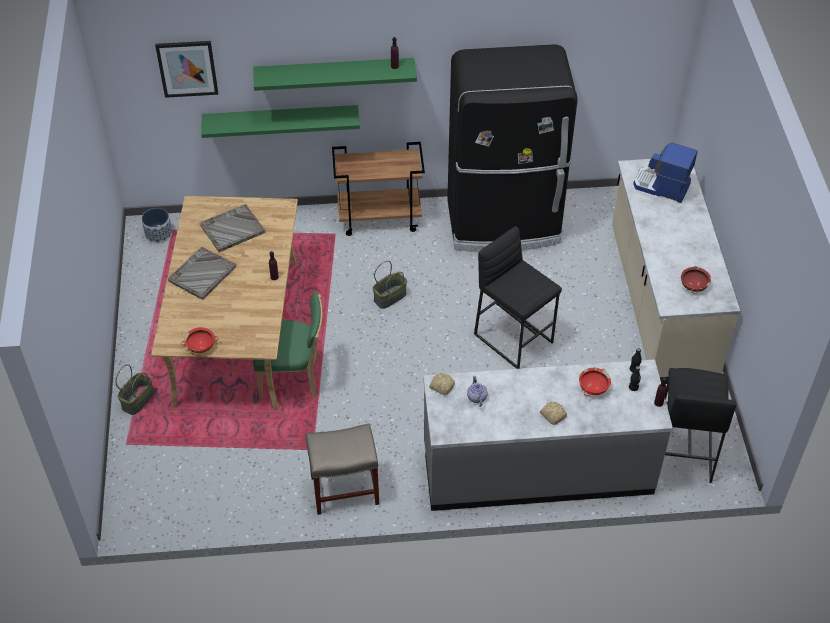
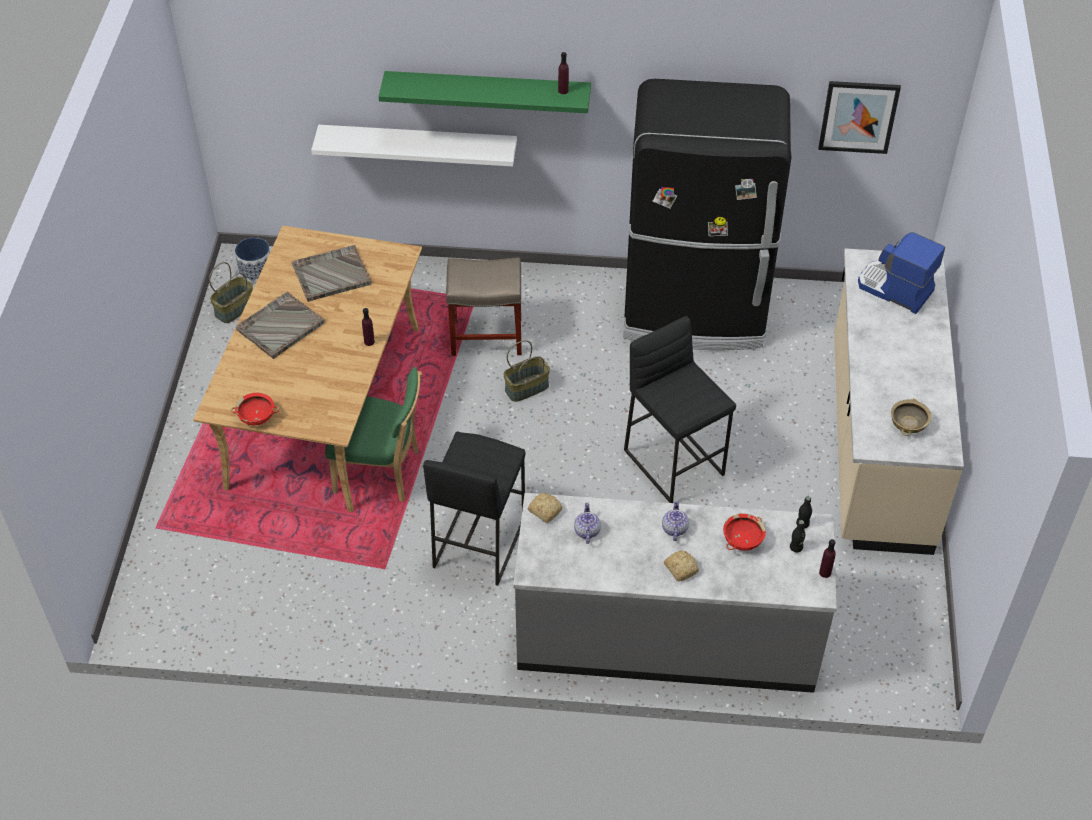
camera: 10 degrees right, 0 degrees up
basket [116,364,154,415] -> basket moved to [209,262,253,323]
picture [155,41,218,98] -> picture moved to [818,81,901,154]
green shelf [201,105,360,138] -> white shelf [311,125,517,166]
beige stool [305,424,379,515] -> beige stool moved to [446,258,522,356]
brown cart [332,142,425,236] -> none
black stool [665,368,736,483] -> black stool moved to [423,431,525,586]
red bowl [681,266,711,294] -> beige bowl [891,399,931,436]
none -> teapot [662,500,689,541]

